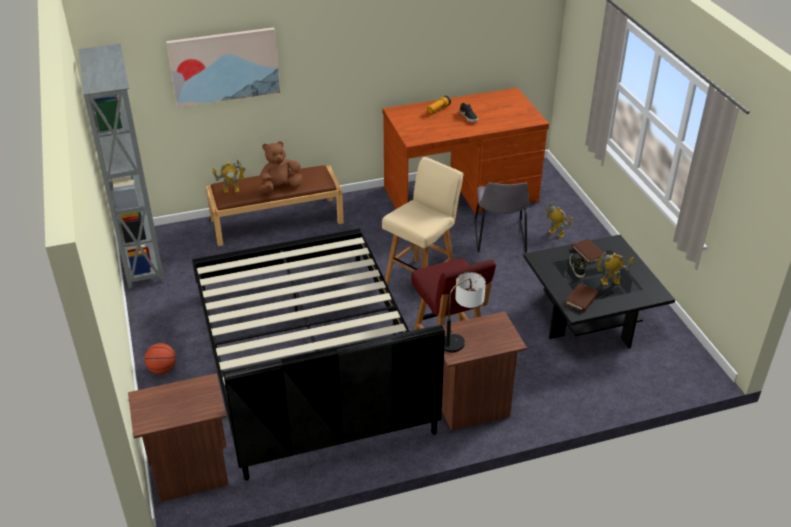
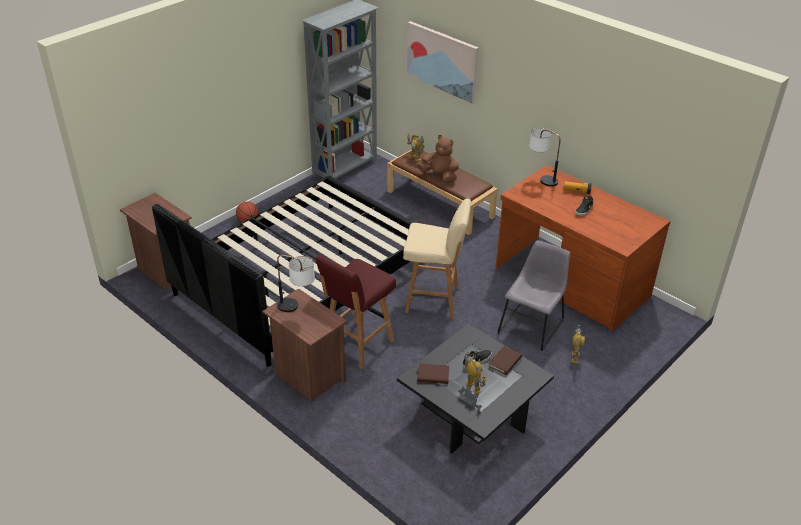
camera: 60 degrees right, 0 degrees up
grey chair [474,182,530,253] -> grey chair turned 150 degrees clockwise [497,240,570,351]
none -> table lamp [529,128,560,187]

